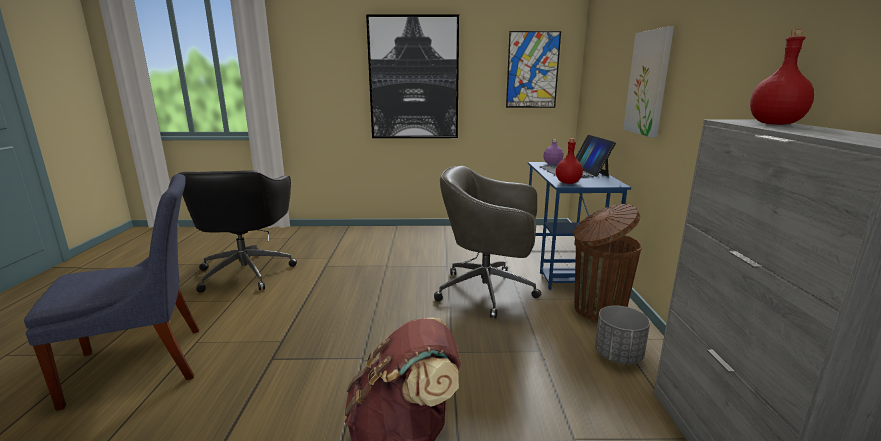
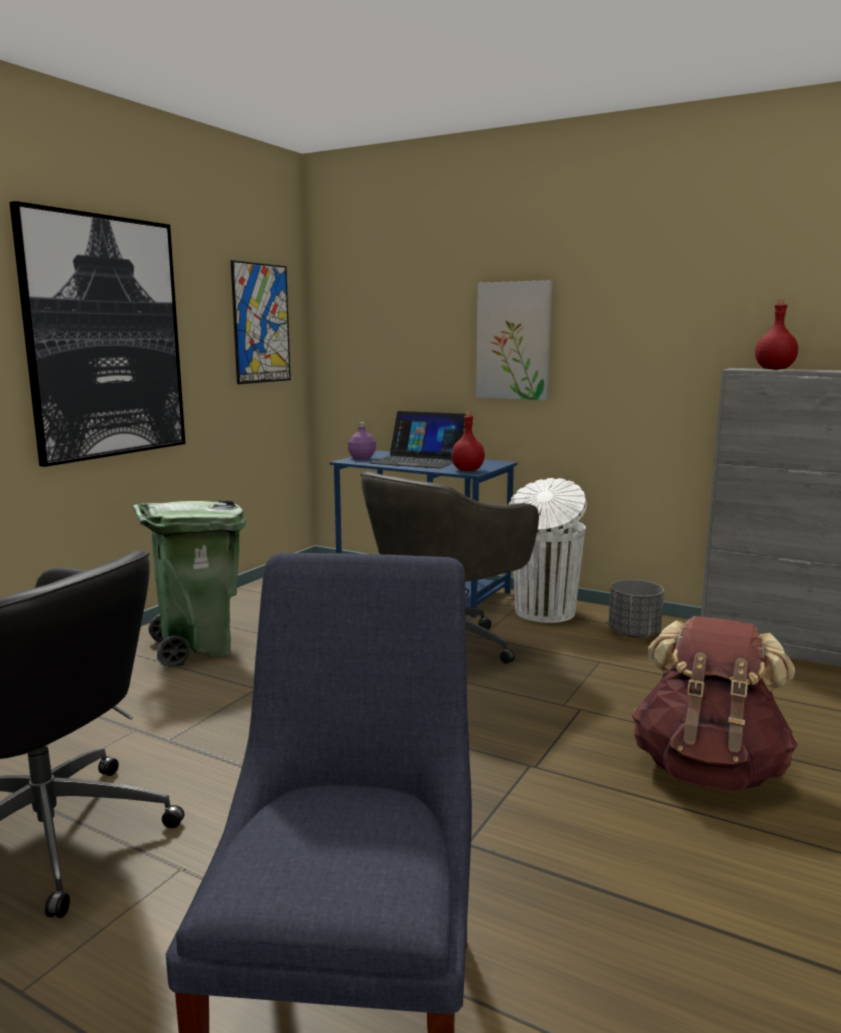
camera: 60 degrees left, 5 degrees down
brown trash can [574,204,642,322] -> white trash can [509,478,587,623]
none -> green trash can [133,500,246,668]

